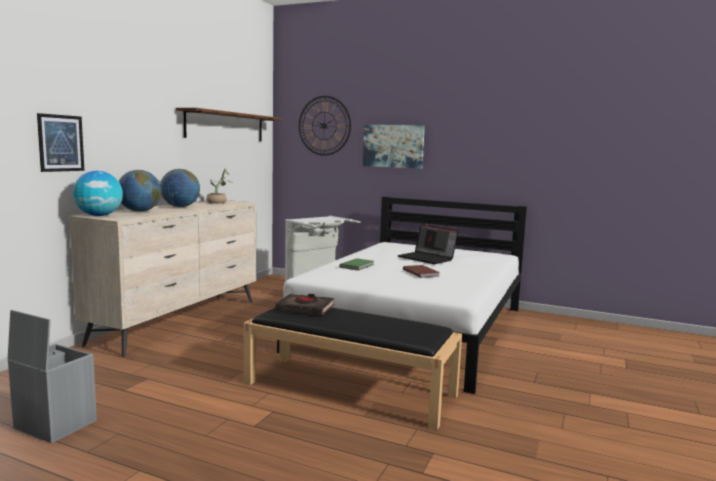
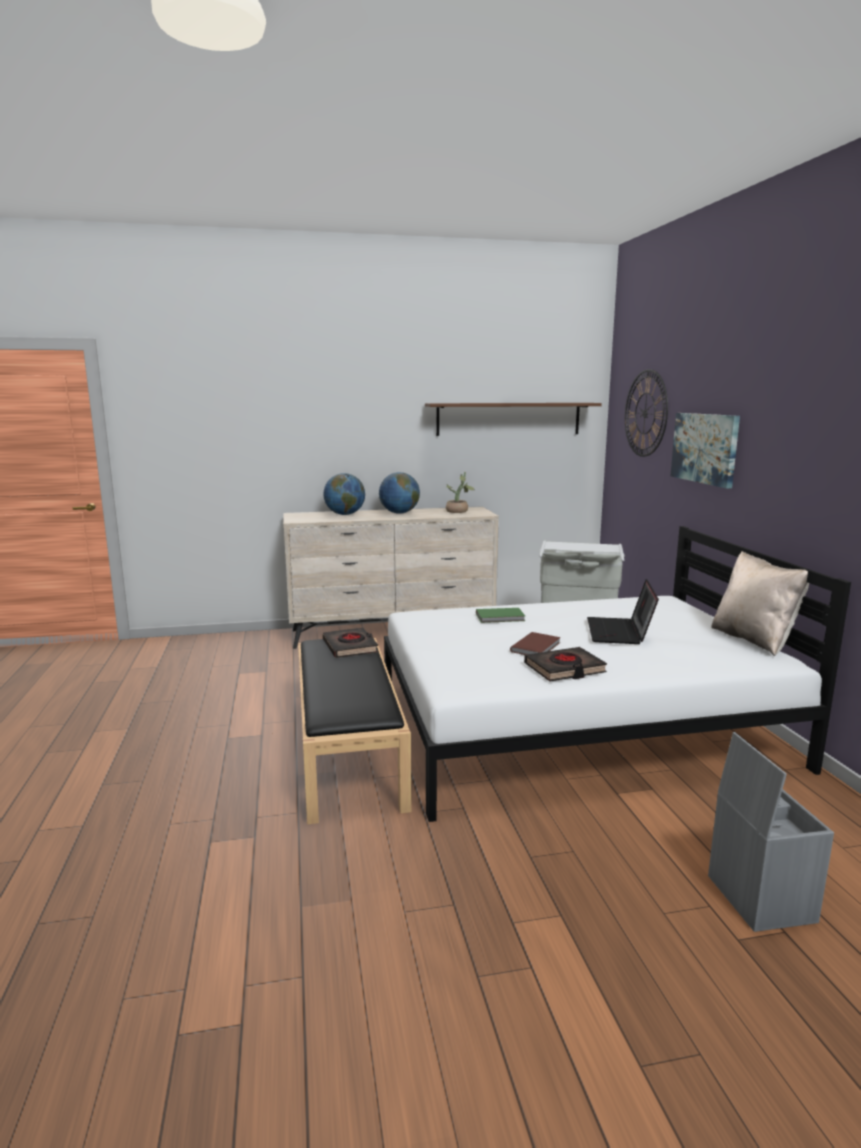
camera: 55 degrees right, 5 degrees up
grey storage box [8,310,97,443] -> grey storage box moved to [708,732,834,932]
picture [37,113,84,172] -> none
globe [73,171,123,216] -> none
none -> black book [524,647,607,681]
none -> beige pillow [711,551,809,656]

